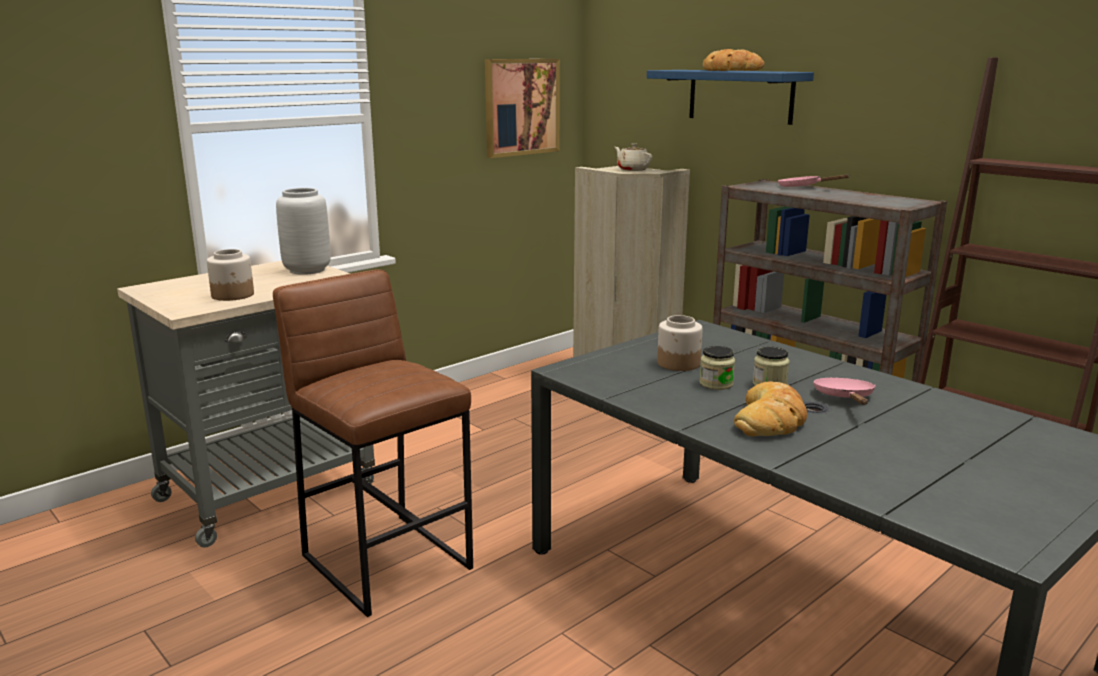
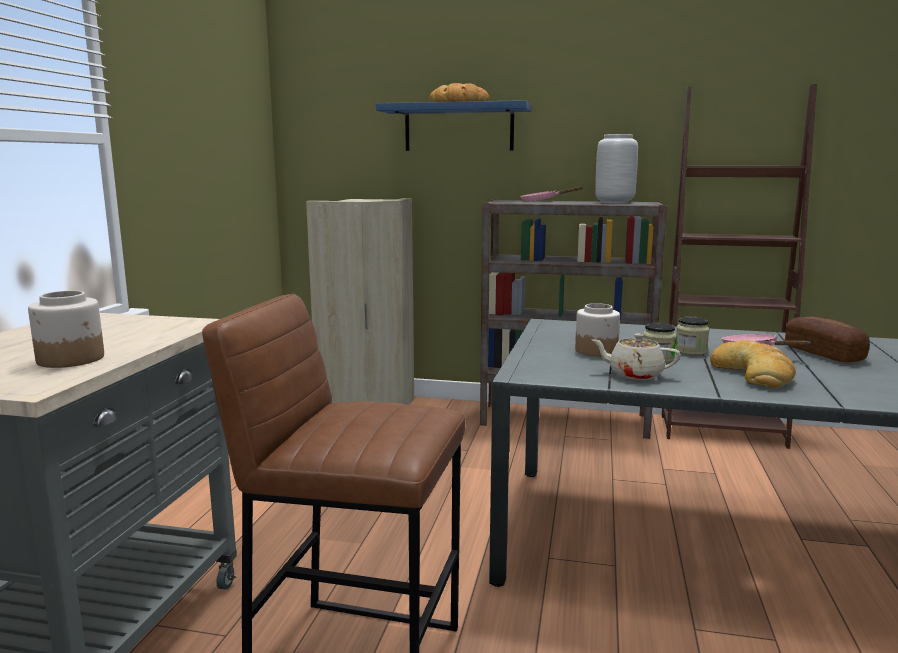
camera: 35 degrees left, 5 degrees down
grey vase [276,188,331,275] -> grey vase moved to [595,134,638,204]
picture [485,59,560,158] -> none
beige teapot [615,143,652,171] -> beige teapot moved to [592,334,681,380]
none -> bread [785,317,870,362]

